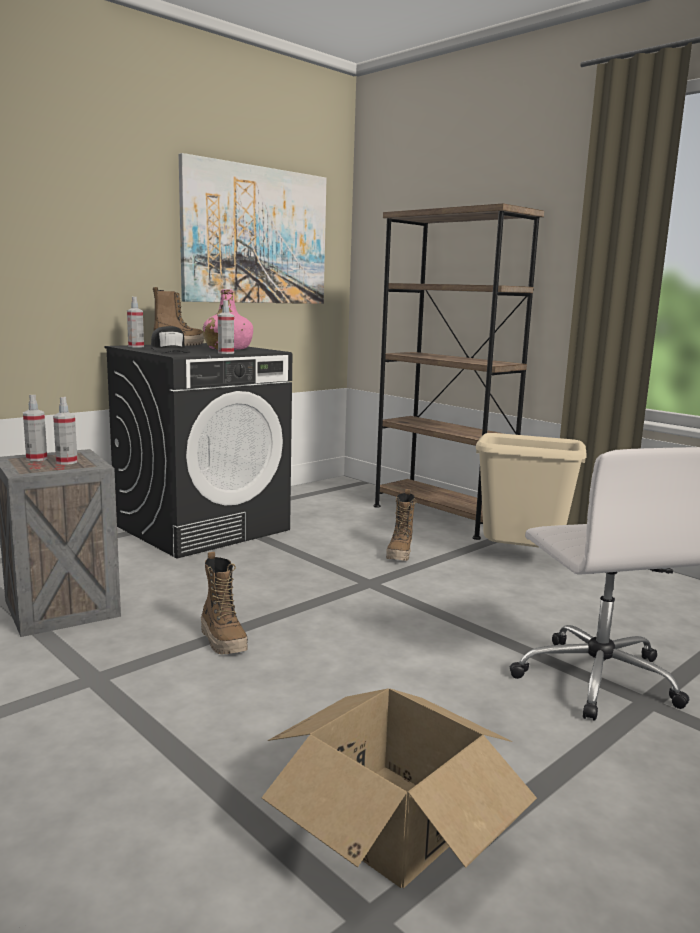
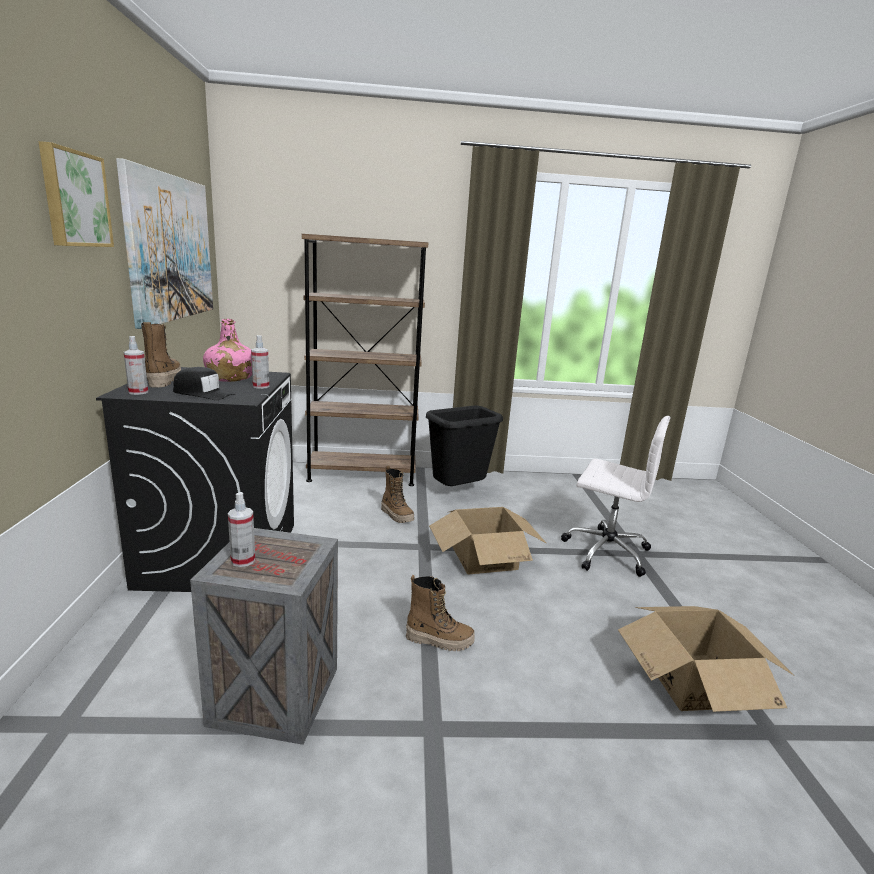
camera: 50 degrees left, 5 degrees up
spray bottle [53,397,78,465] -> none
beige trash can [476,433,587,548] -> black trash can [426,406,503,486]
none -> picture [38,141,114,247]
none -> cardboard box [429,507,547,575]

